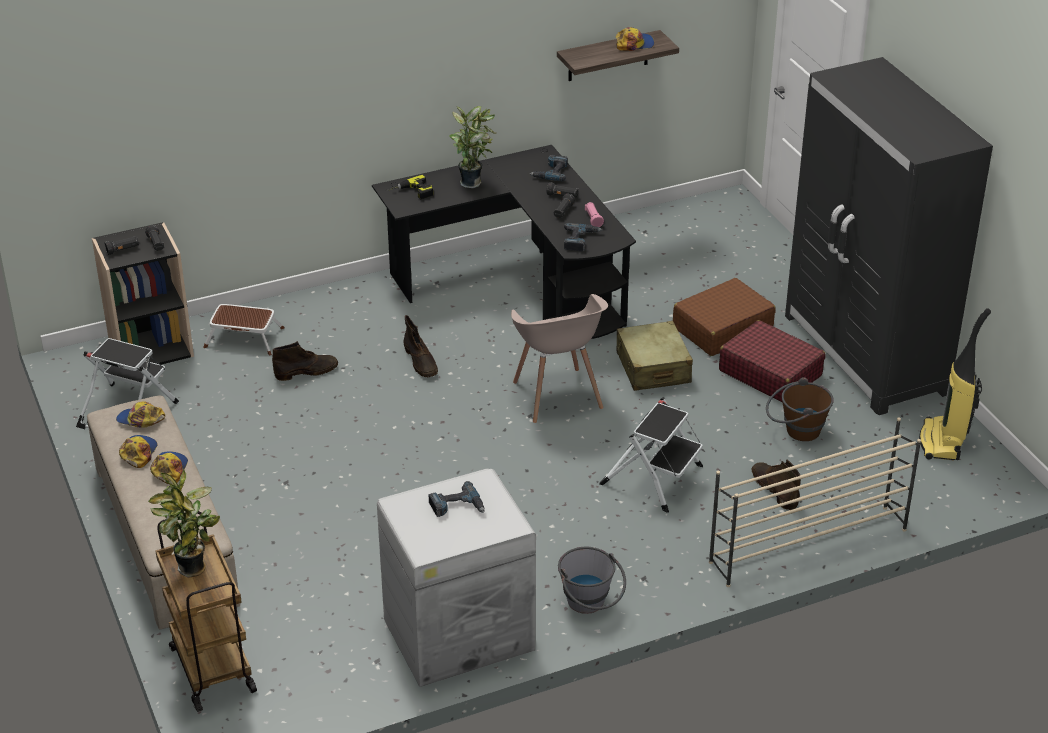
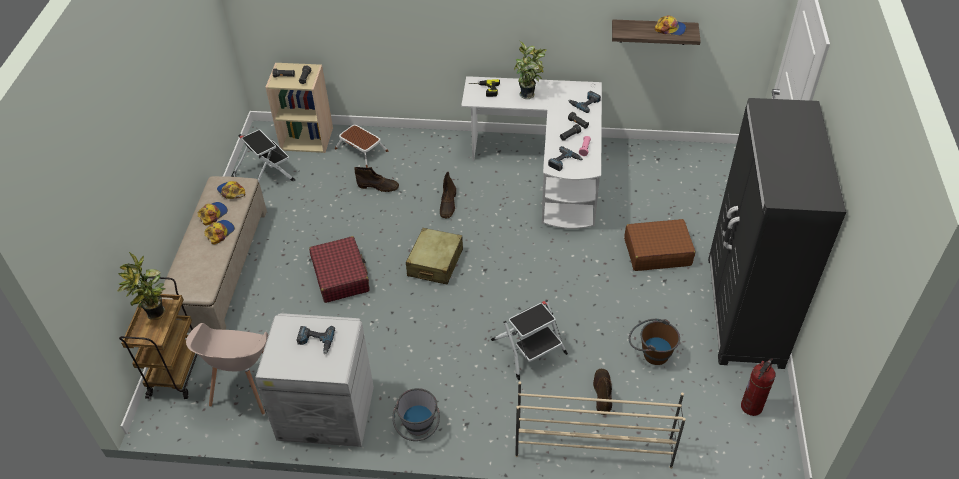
camera: 30 degrees right, 10 degrees up
black bookcase [92,222,194,365] -> beige bookcase [265,63,333,153]
black desk [372,145,636,339] -> white desk [461,76,602,229]
beige chair [511,294,608,423] -> beige chair moved to [186,323,268,414]
beige suitcase [616,321,693,391] -> beige suitcase moved to [406,228,463,285]
red suitcase [719,320,826,402] -> red suitcase moved to [309,236,370,303]
vacuum cleaner [919,308,991,460] -> fire extinguisher [741,358,776,416]

